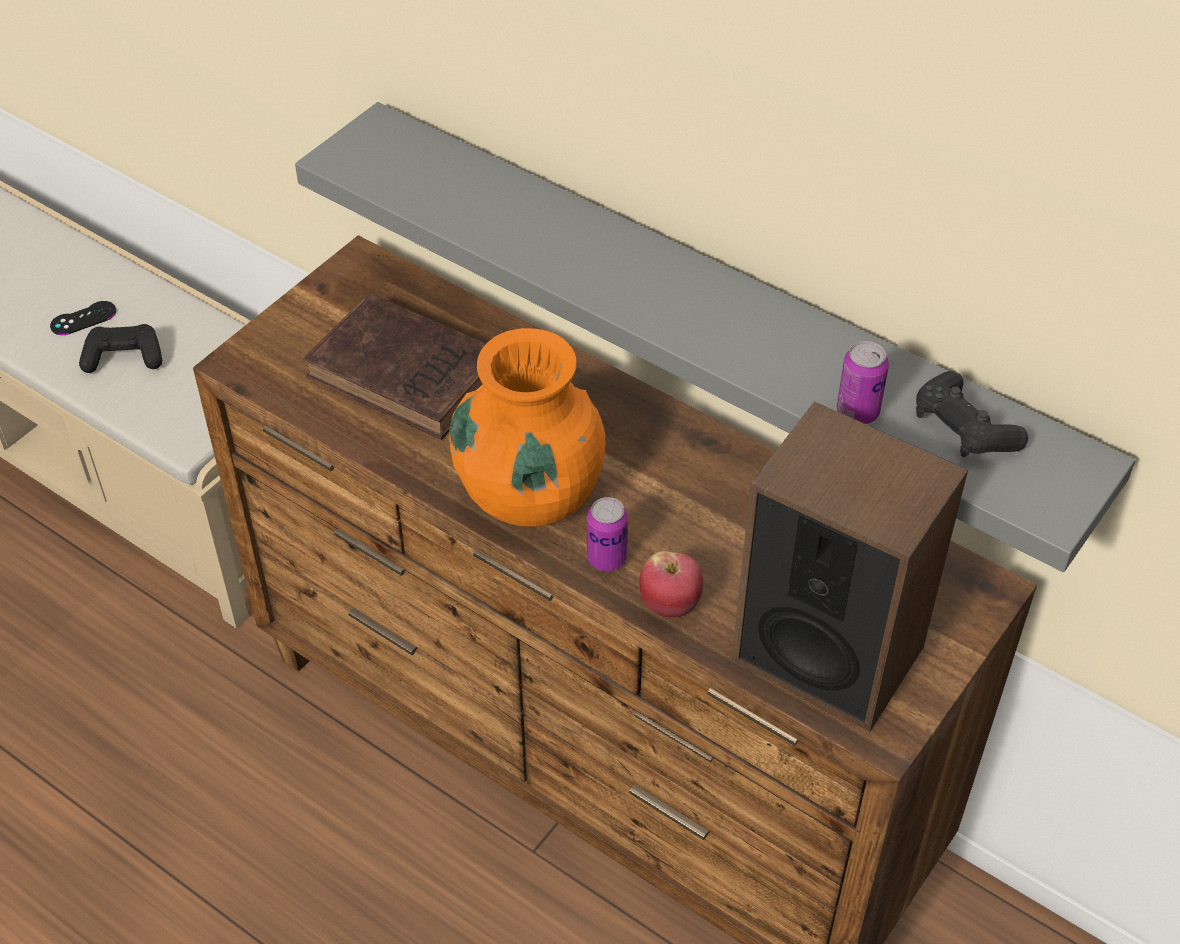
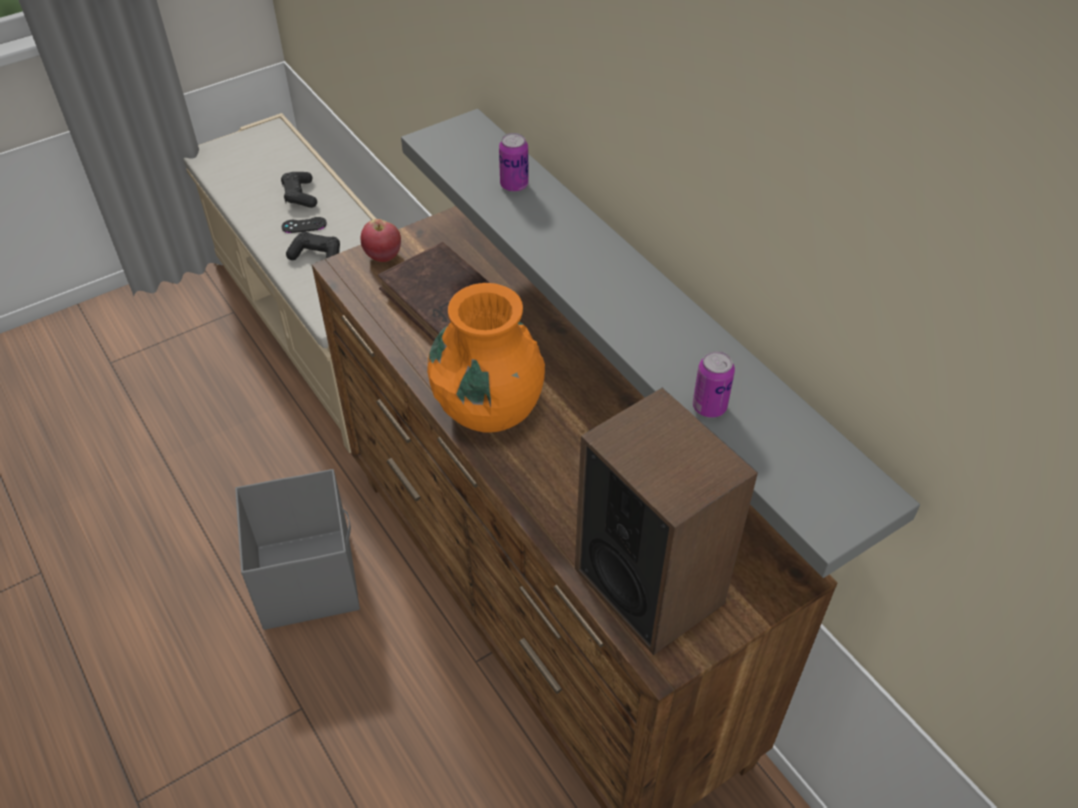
camera: 20 degrees right, 0 degrees up
can [587,497,628,571] -> can moved to [499,133,529,192]
apple [639,551,703,618] -> apple moved to [361,219,401,262]
black game controller [916,371,1028,457] -> black game controller moved to [281,172,317,208]
none -> grey storage box [235,469,360,630]

